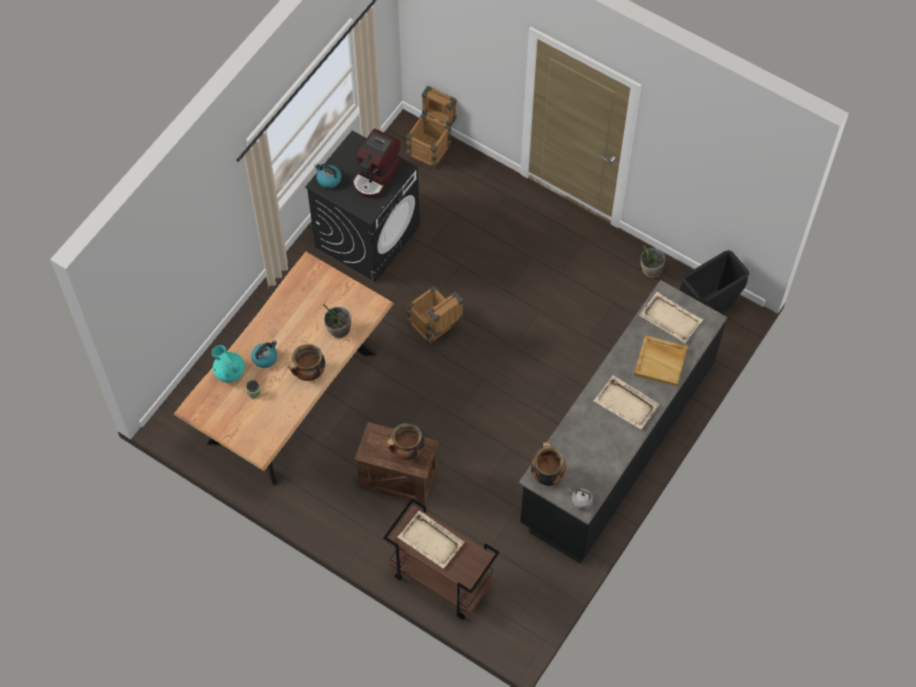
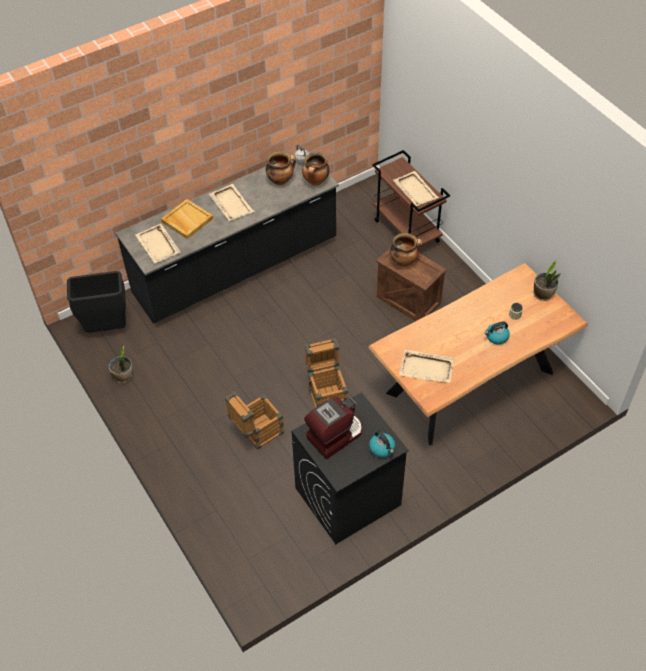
camera: 155 degrees left, 10 degrees down
turquoise teapot [212,345,245,382] -> none
cooking pot [288,345,325,381] -> cooking pot moved to [266,151,296,185]
potted plant [323,304,351,338] -> potted plant moved to [533,259,561,301]
crate [406,86,457,168] -> crate moved to [225,392,284,450]
none -> beige tray [399,350,455,383]

